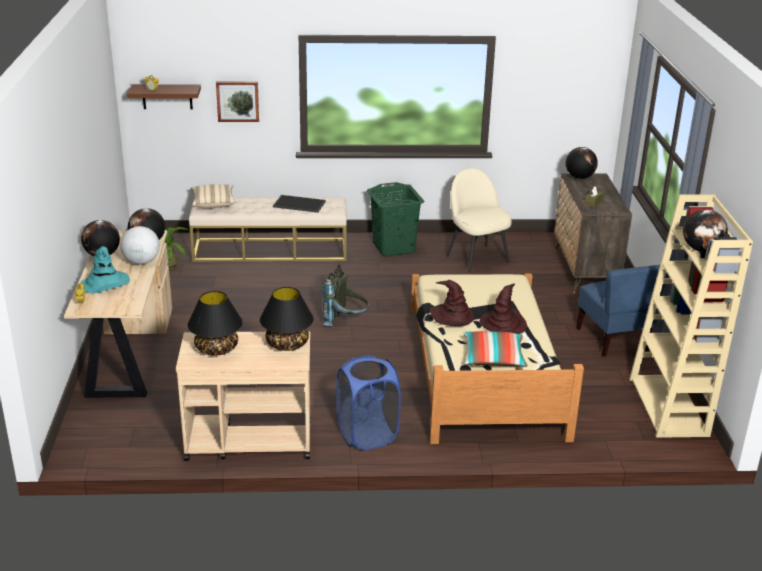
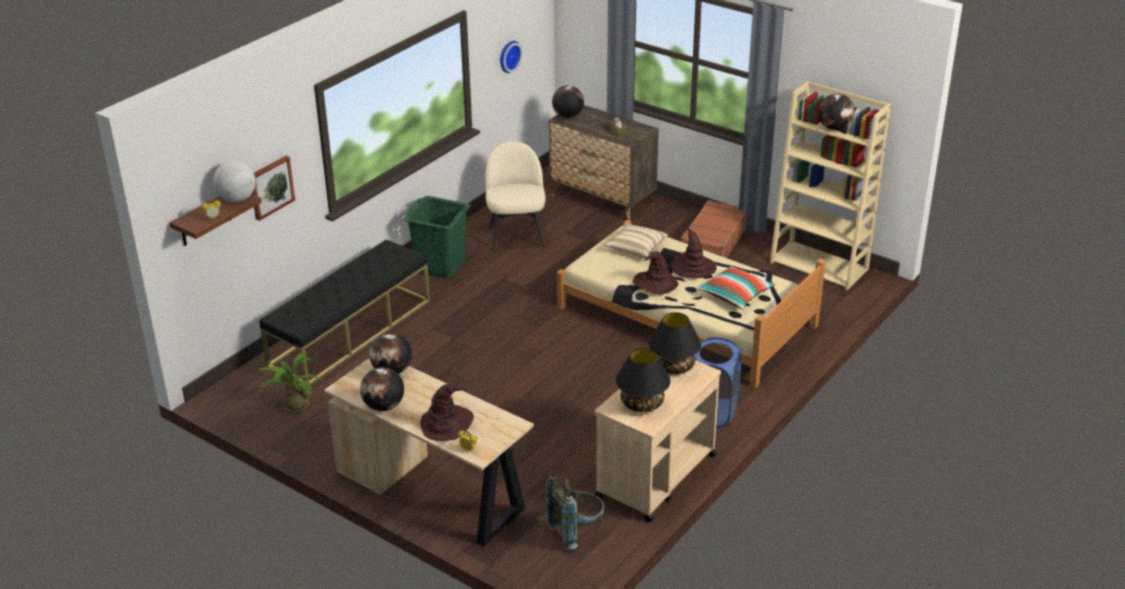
camera: 50 degrees left, 5 degrees up
turquoise hat [80,246,130,294] -> brown hat [420,384,474,441]
globe [120,226,160,265] -> globe moved to [213,161,256,202]
beige bench [189,197,347,262] -> black bench [260,239,430,385]
beige pillow [191,184,236,208] -> beige pillow moved to [604,223,668,258]
tray [273,195,326,213] -> none
grey backpack [322,265,370,326] -> grey backpack moved to [545,473,604,550]
beige chair [447,169,512,273] -> beige chair turned 75 degrees clockwise [485,142,546,250]
blue chair [576,265,669,357] -> brown suitcase [681,200,745,258]
none -> wall clock [500,41,523,73]

